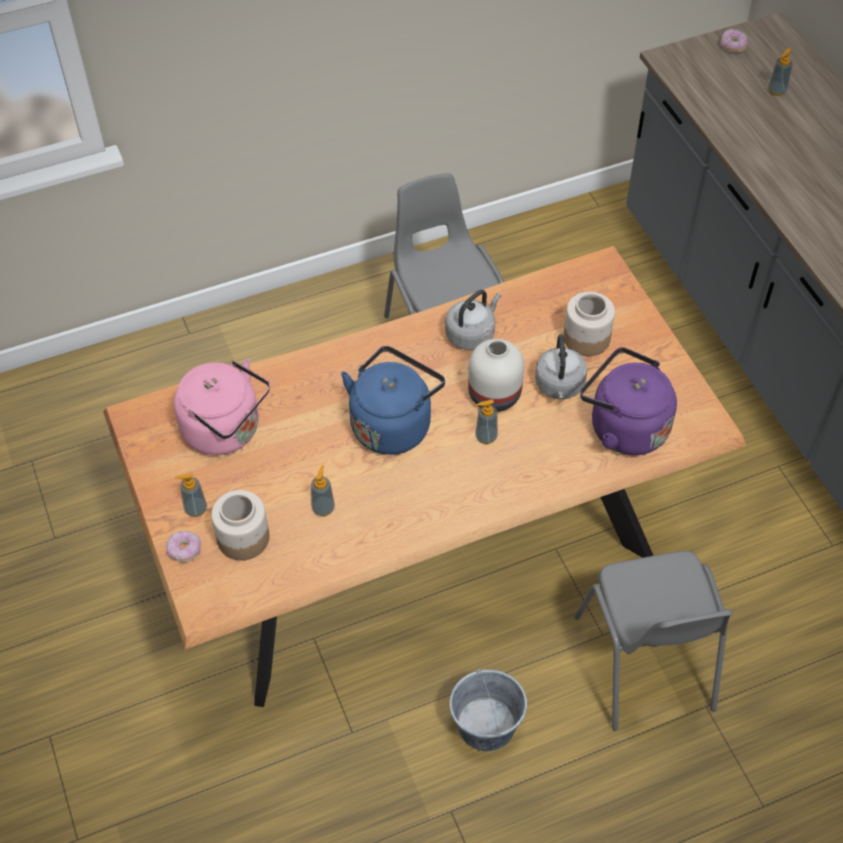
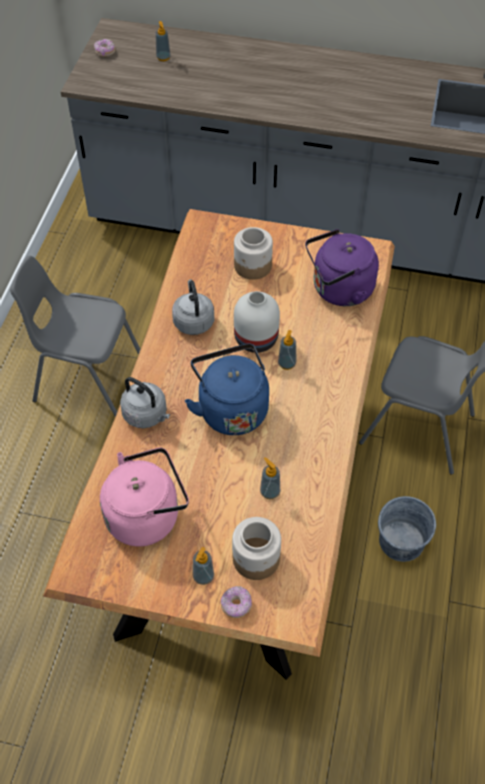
camera: 55 degrees left, 0 degrees up
grey kettle [535,334,587,399] -> grey kettle moved to [120,377,170,428]

